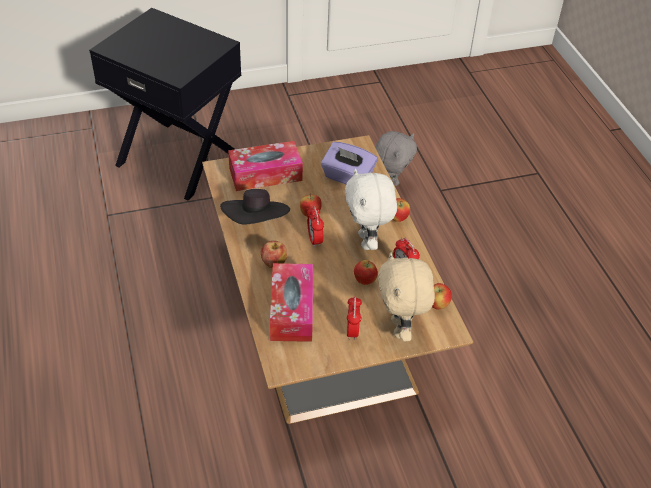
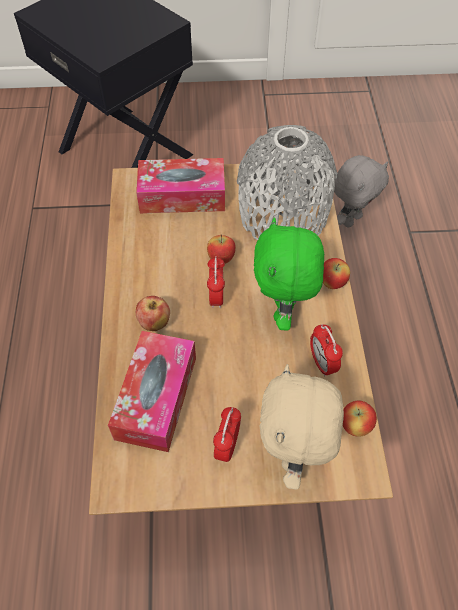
camera: 15 degrees right, 10 degrees up
black hat [220,189,290,225] -> none
purple tissue box [321,142,378,184] -> grey vase [237,125,337,240]
white plush toy [345,169,397,250] -> green plush toy [254,217,324,330]
apple [354,260,378,285] -> none

